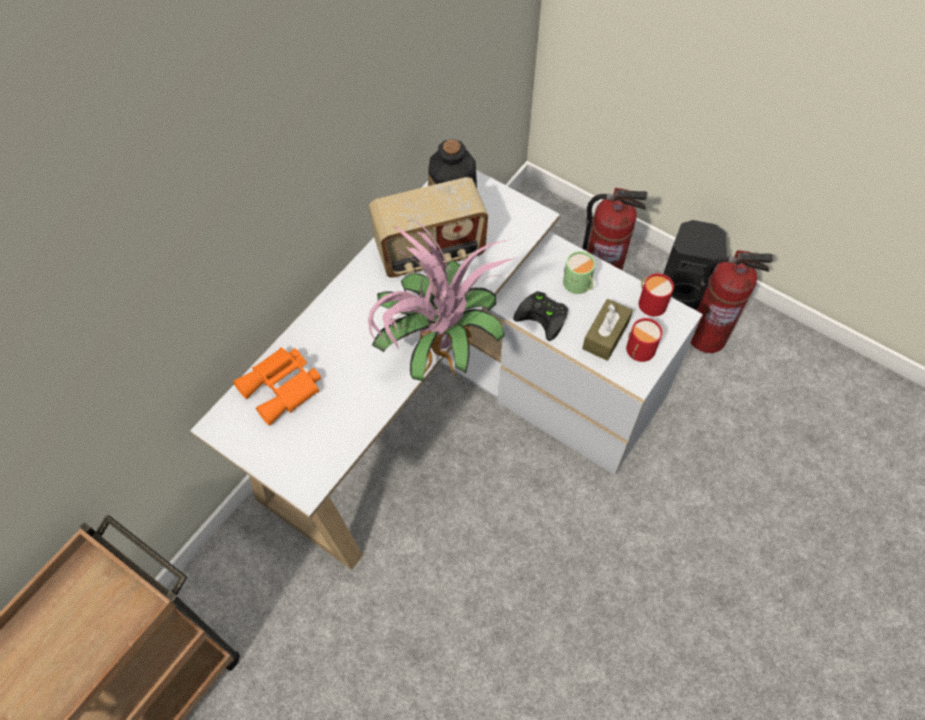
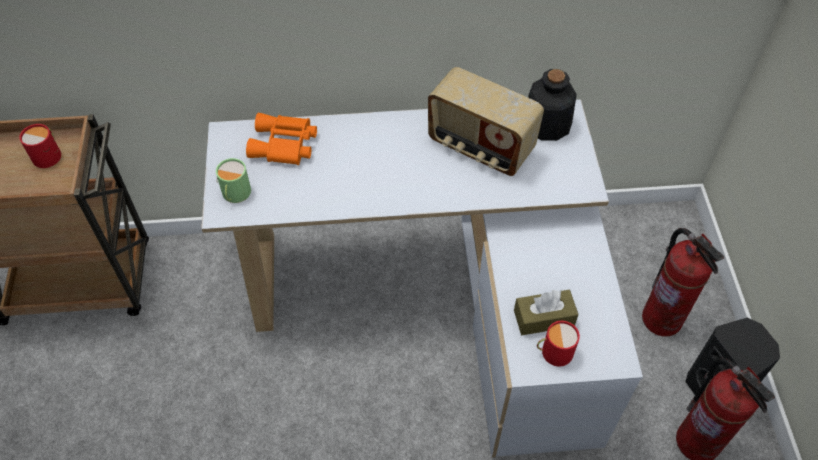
camera: 50 degrees right, 5 degrees down
potted plant [368,221,517,381] -> none
black game controller [513,291,568,341] -> none
green mug [563,251,595,294] -> green mug moved to [216,158,251,203]
red mug [638,273,674,316] -> red mug moved to [19,124,61,168]

